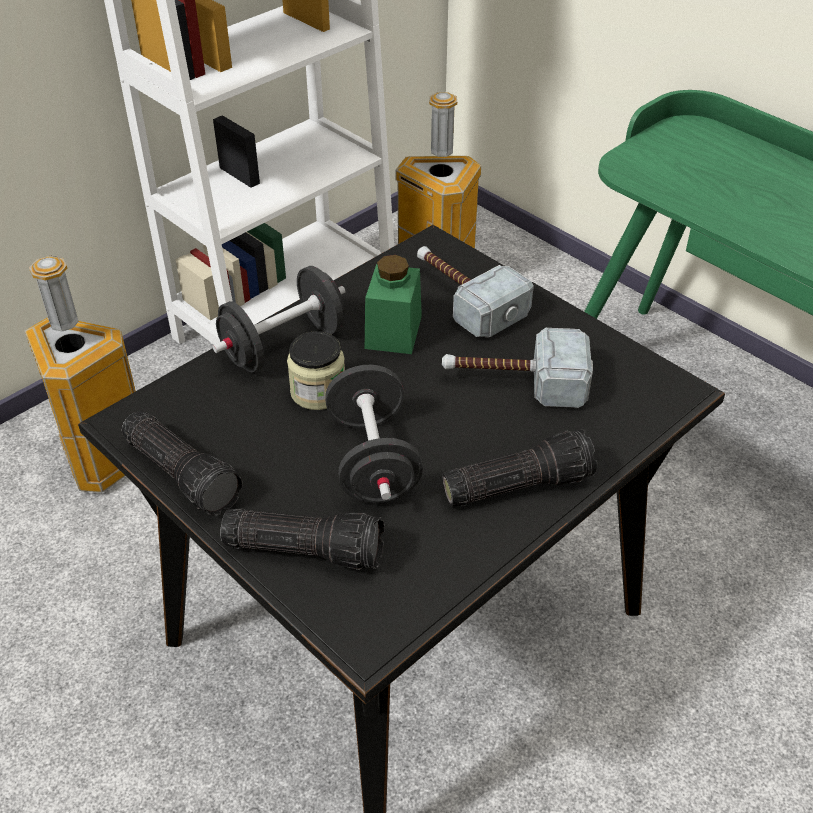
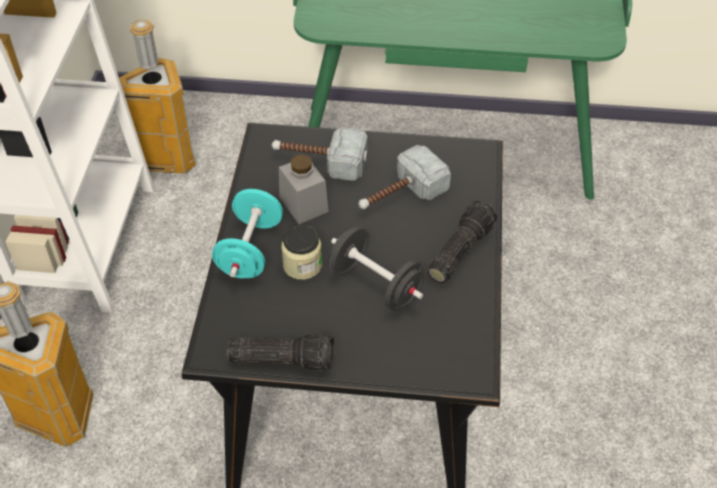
camera: 40 degrees left, 5 degrees up
black dumbbell [212,266,346,372] -> turquoise dumbbell [212,189,283,278]
flashlight [220,508,384,570] -> none
green jar [365,255,422,354] -> grey jar [279,154,329,224]

